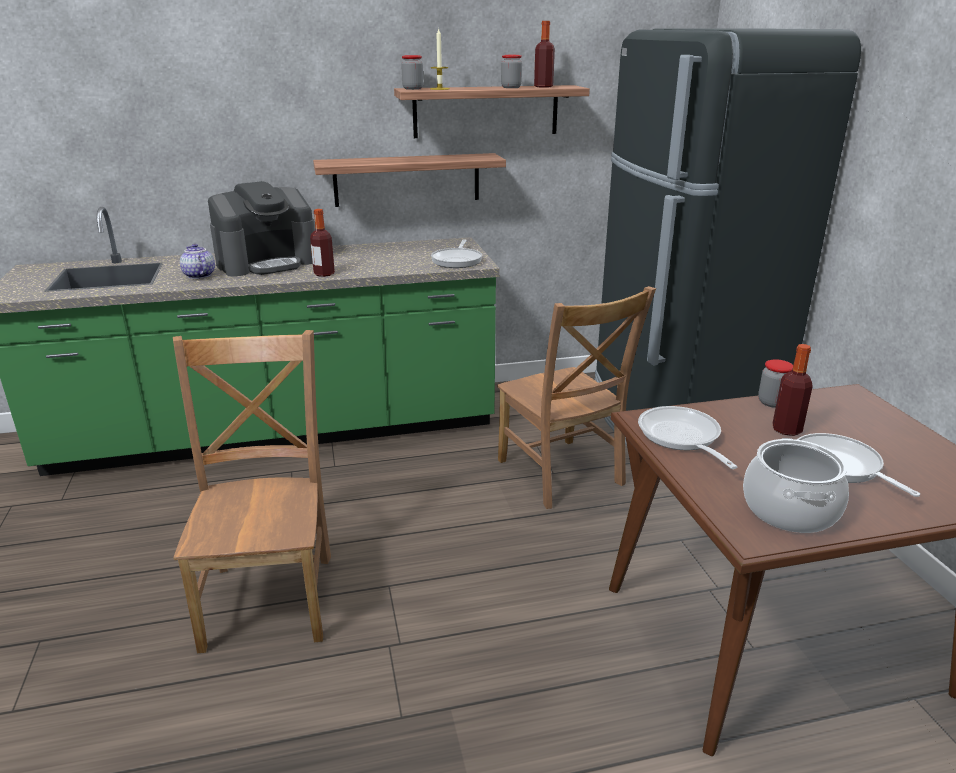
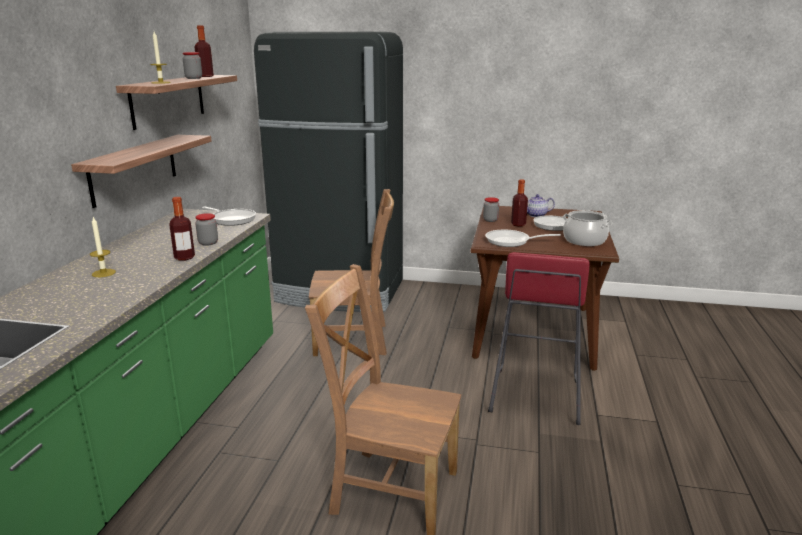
camera: 65 degrees left, 5 degrees down
teapot [180,244,215,279] -> teapot moved to [527,194,555,218]
coffee machine [208,181,315,276] -> candle [90,217,116,277]
jar [401,55,423,90] -> jar moved to [195,213,218,246]
none -> red stool [488,252,590,425]

